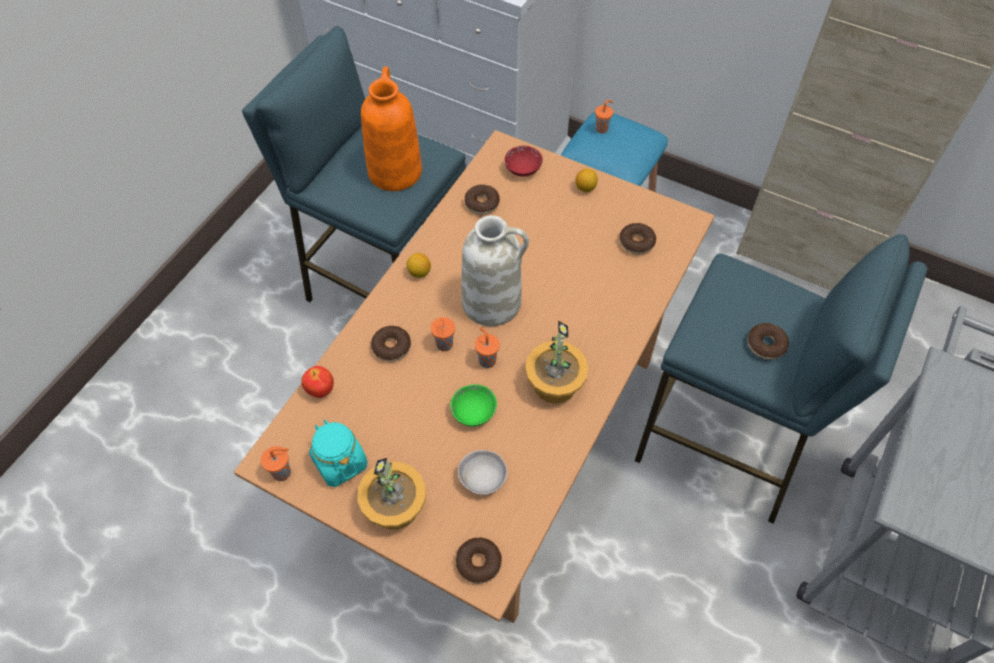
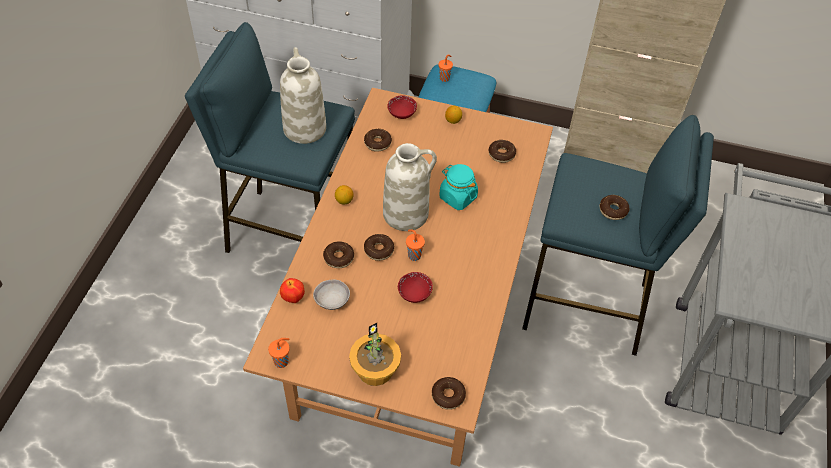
camera: 15 degrees left, 5 degrees down
turquoise jar [309,420,368,487] -> turquoise jar moved to [439,164,478,210]
orange vase [361,66,422,191] -> white vase [280,47,326,144]
orange cup [431,317,455,351] -> donut [364,234,394,261]
green bowl [451,384,497,427] -> red bowl [398,272,433,303]
grey bowl [458,450,507,495] -> grey bowl moved to [313,279,350,310]
potted plant [525,321,589,404] -> none

